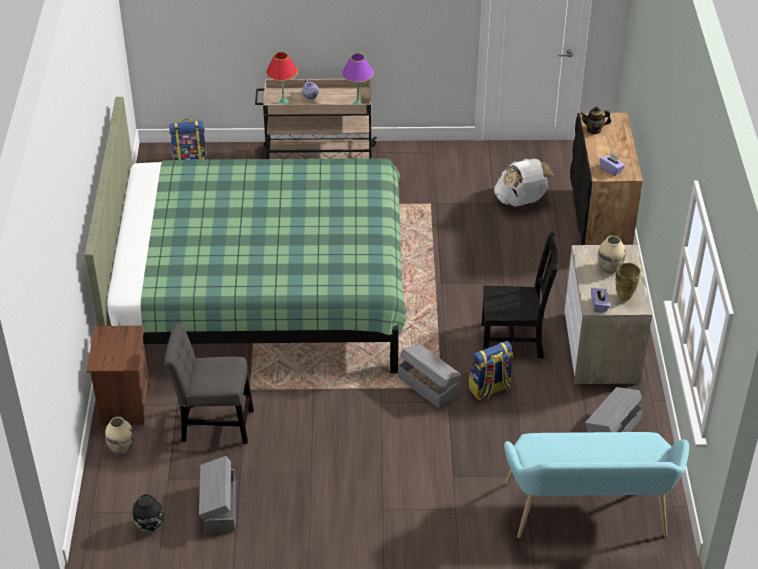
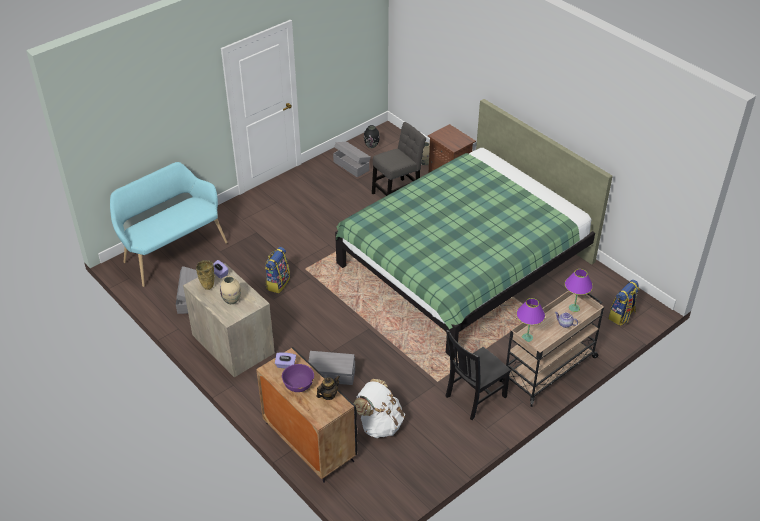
camera: 140 degrees right, 0 degrees up
red table lamp [266,52,298,104] -> purple table lamp [565,269,593,312]
grey storage box [398,344,462,409] -> grey storage box moved to [308,351,355,385]
black chair [481,231,559,359] -> black chair moved to [446,330,511,420]
none -> purple bowl [282,364,314,392]

